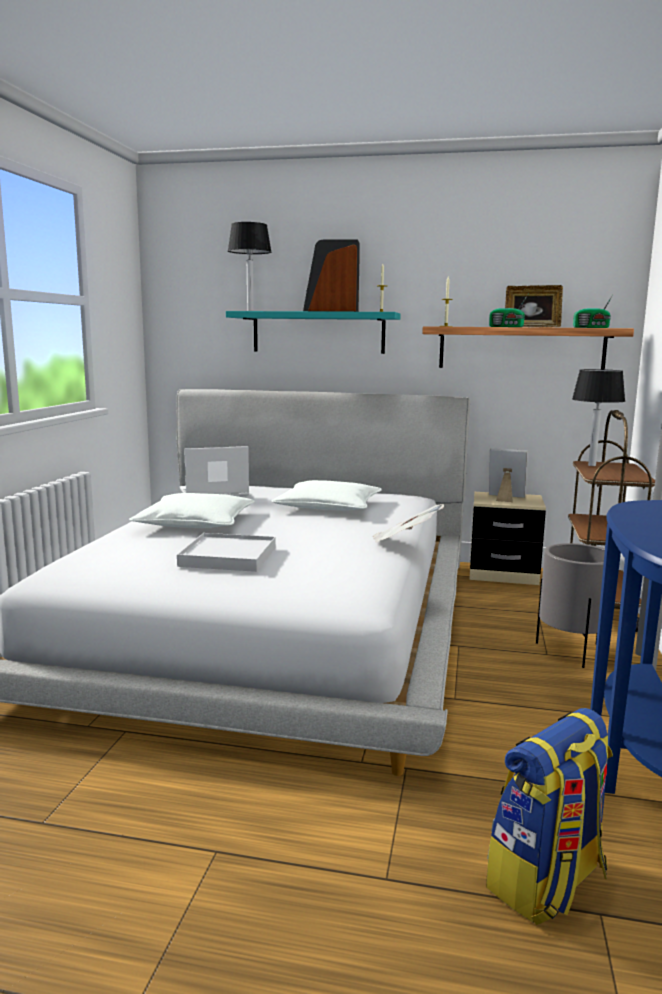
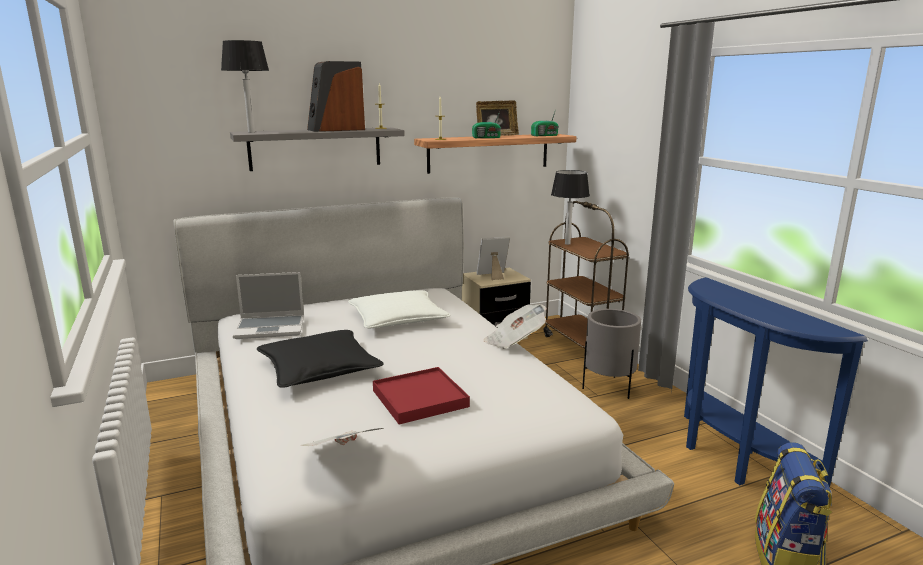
camera: 35 degrees left, 5 degrees up
white pillow [129,493,255,528] -> black pillow [257,330,384,388]
white tray [177,533,276,572] -> red tray [373,367,470,424]
laptop [180,446,249,497] -> laptop turned 135 degrees counterclockwise [233,272,304,339]
turquoise shelf [226,311,401,354] -> grey shelf [230,127,405,171]
none -> newspaper [301,428,384,446]

